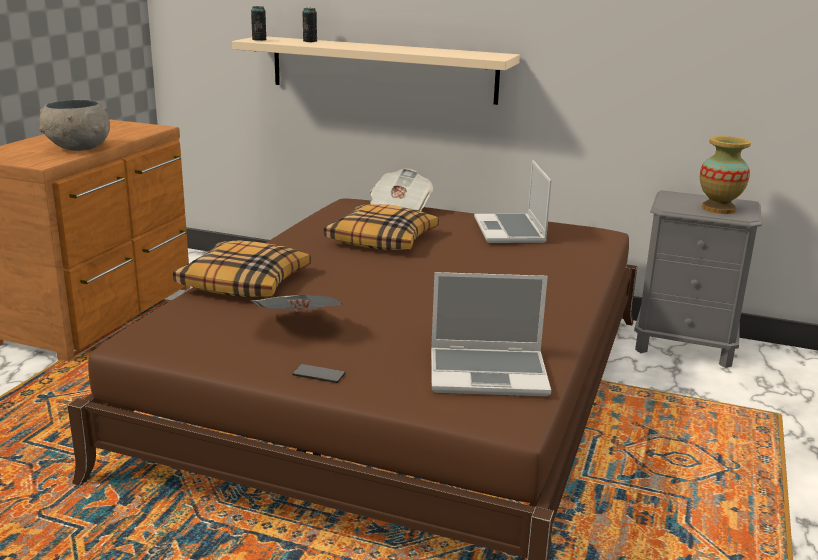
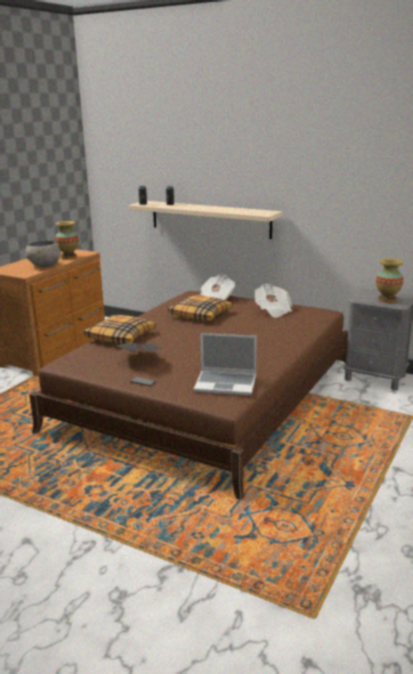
camera: 10 degrees right, 0 degrees up
laptop [474,160,552,243] -> newspaper [255,284,292,318]
none -> vase [55,221,79,259]

